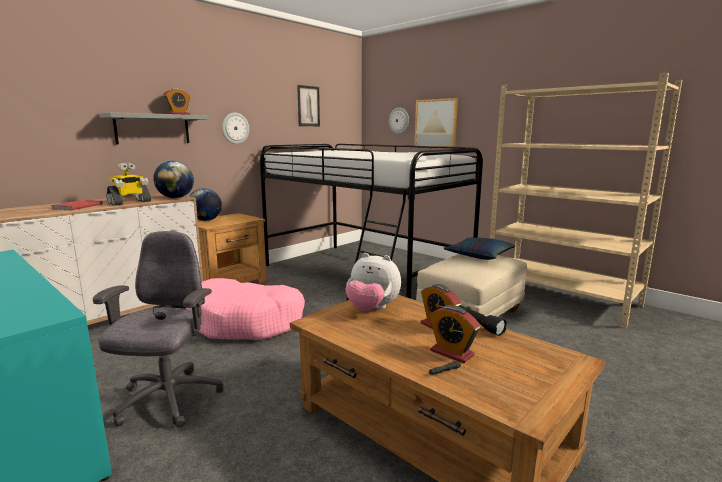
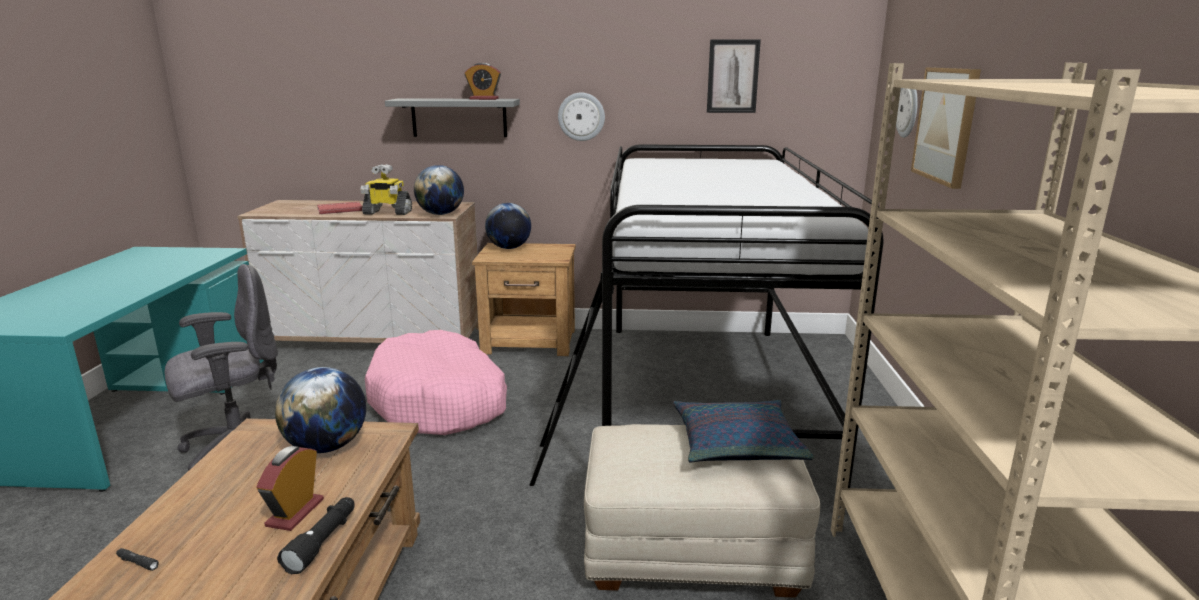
camera: 50 degrees right, 5 degrees up
plush toy [346,253,401,311] -> globe [275,367,366,453]
alarm clock [429,305,480,363] -> none

